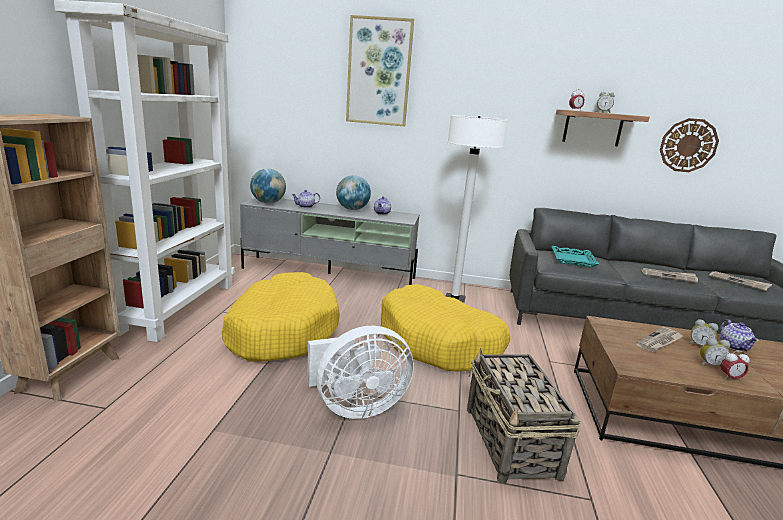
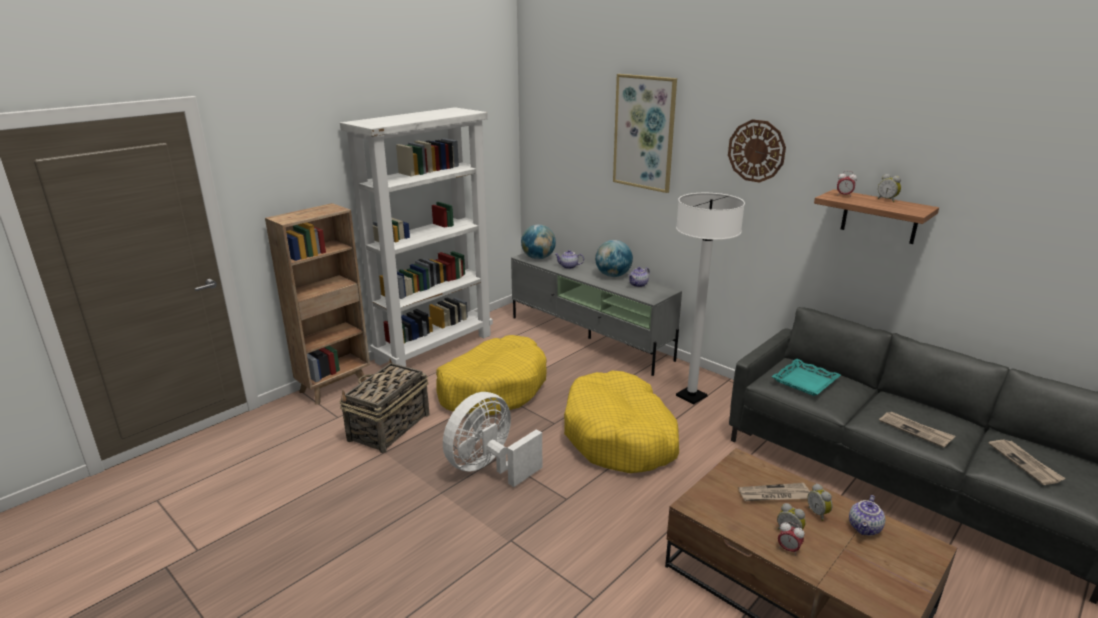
camera: 35 degrees right, 5 degrees up
white fan [307,326,414,419] -> white fan turned 120 degrees clockwise [443,392,542,487]
basket [467,349,581,484] -> basket moved to [340,359,430,453]
wall clock [660,118,719,172] -> wall clock moved to [728,119,786,183]

